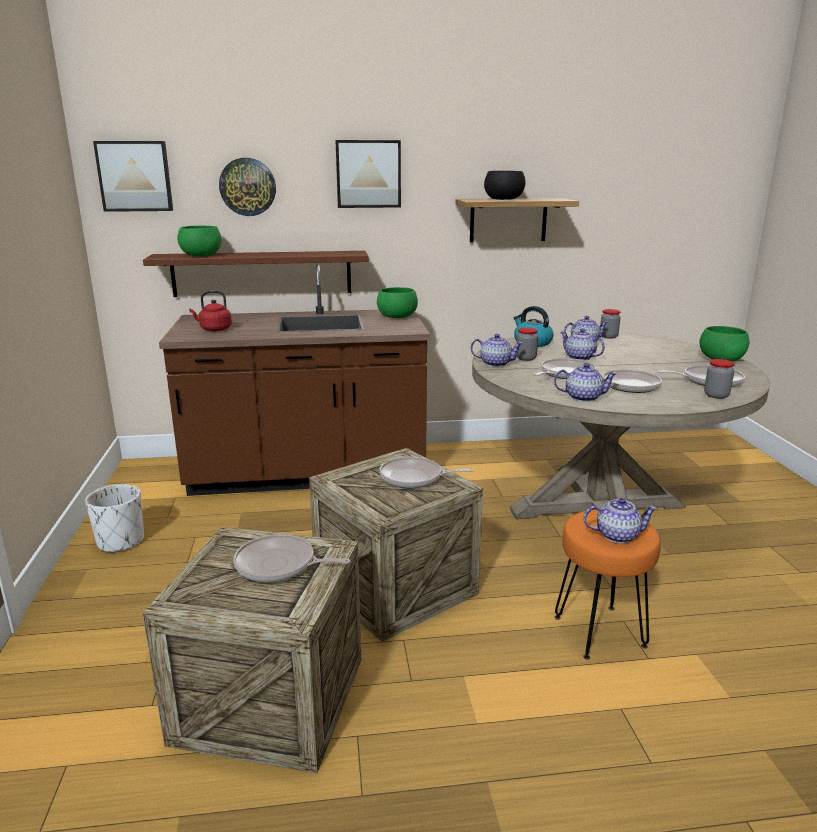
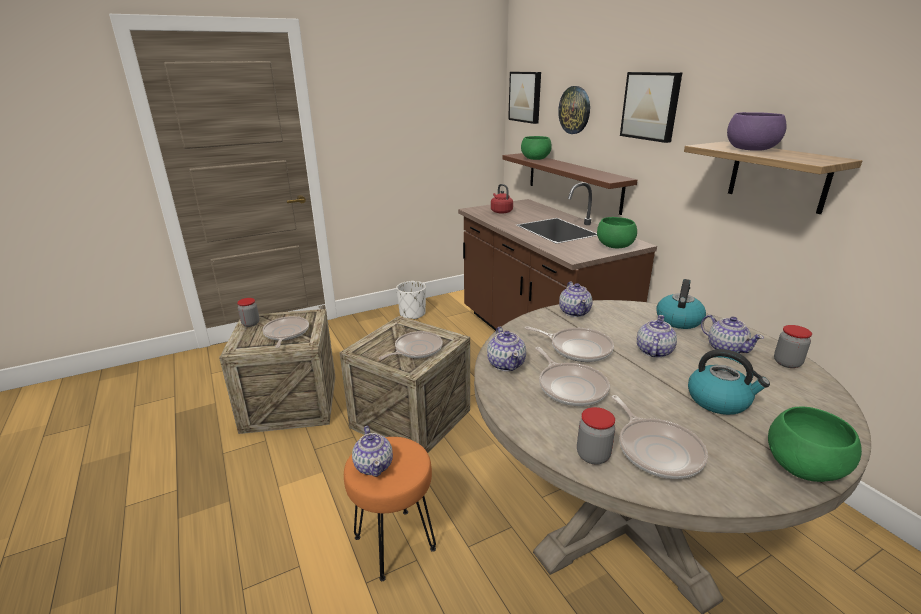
camera: 70 degrees right, 5 degrees up
frying pan [380,457,474,488] -> frying pan turned 60 degrees clockwise [379,331,443,360]
black bowl [484,171,525,200] -> purple bowl [727,112,786,151]
jar [517,328,538,361] -> jar moved to [237,298,260,327]
none -> kettle [688,349,770,415]

